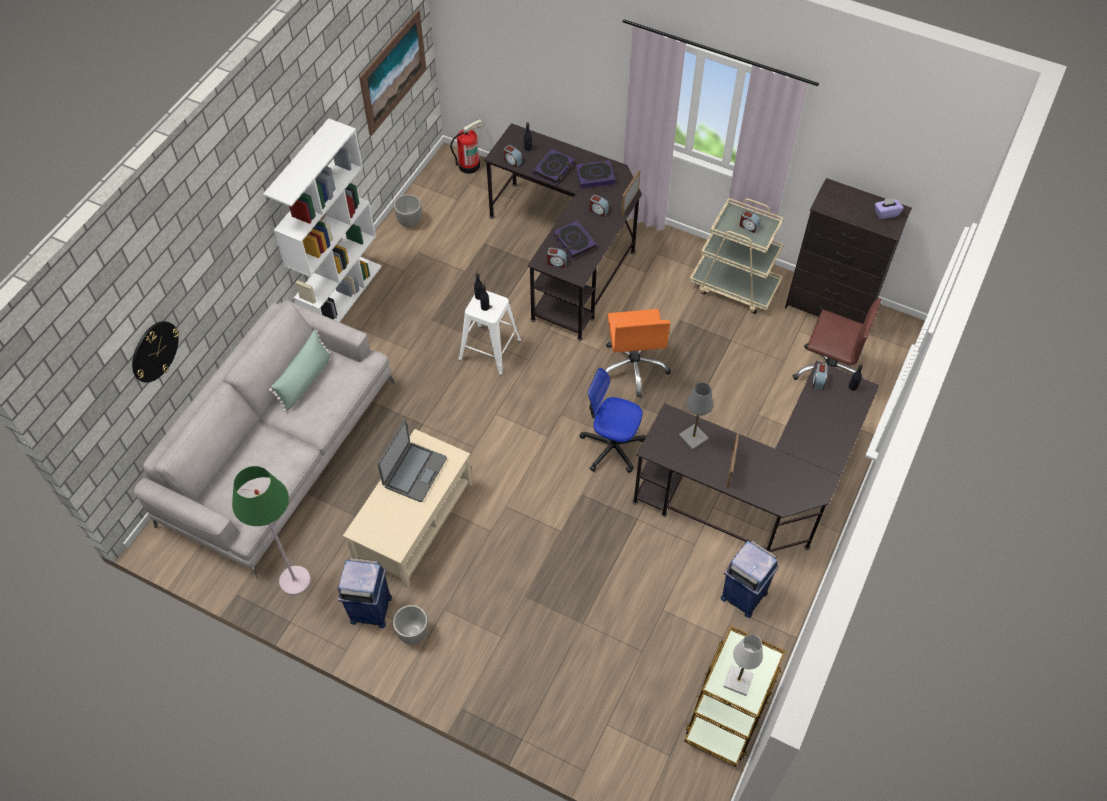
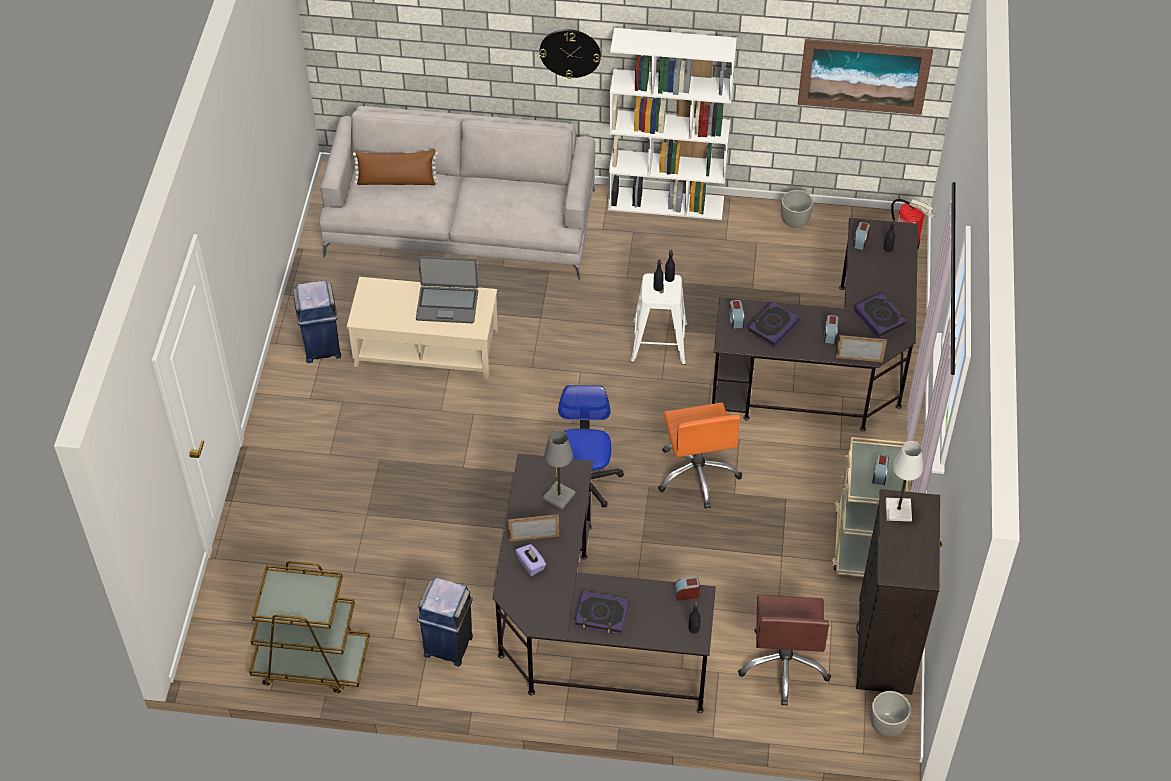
camera: 70 degrees right, 5 degrees down
wall clock [132,321,179,383] -> wall clock moved to [539,29,601,79]
green floor lamp [232,466,311,595] -> none
green pillow [269,330,331,412] -> none
planter [393,605,428,645] -> planter moved to [871,691,911,737]
book [533,149,575,185] -> book moved to [574,591,629,635]
orange office chair [605,309,671,397] -> orange office chair turned 75 degrees counterclockwise [658,403,742,508]
white table lamp [723,634,763,696] -> white table lamp moved to [885,441,923,522]
purple tissue box [875,198,904,219] -> purple tissue box moved to [515,544,546,576]
none -> brown pillow [353,150,439,185]

